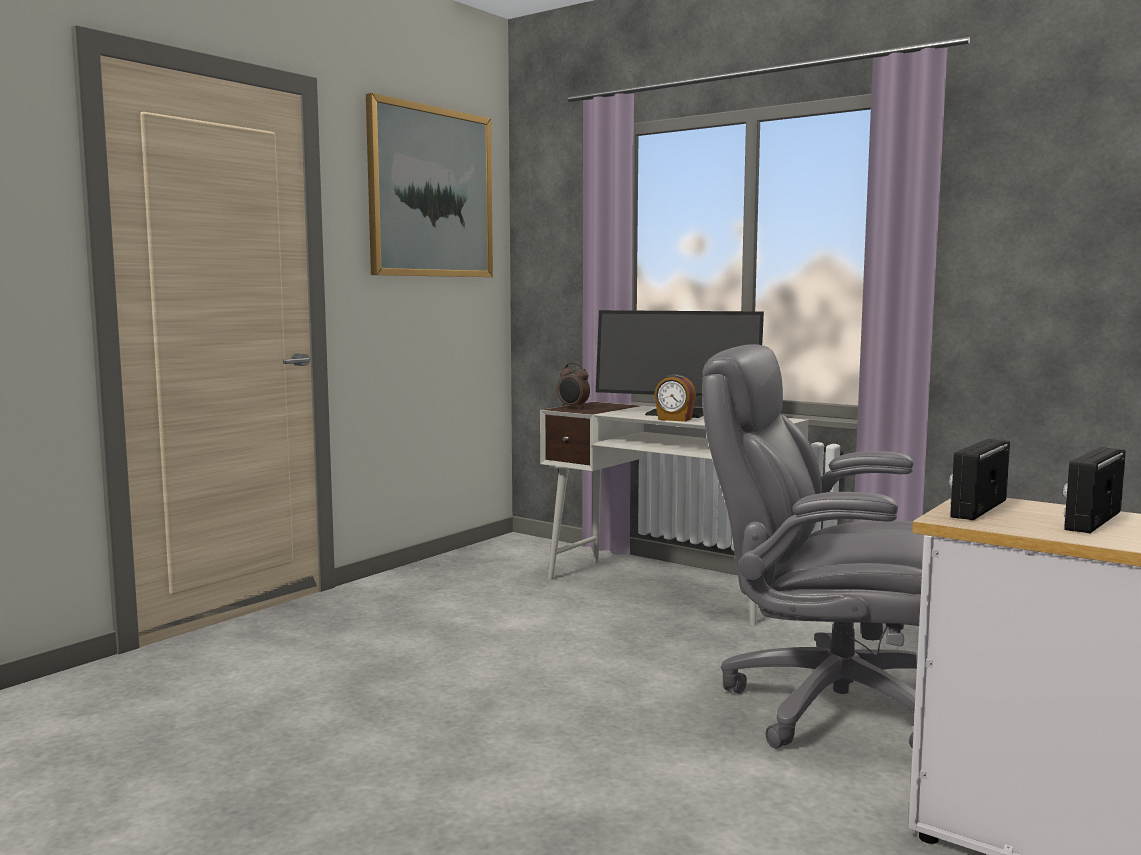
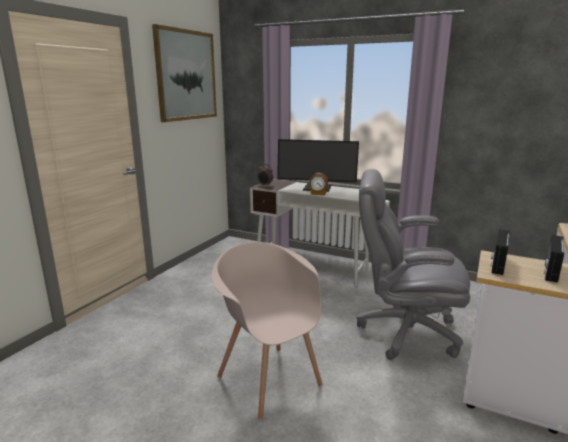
camera: 10 degrees left, 10 degrees up
none -> beige chair [212,242,322,419]

